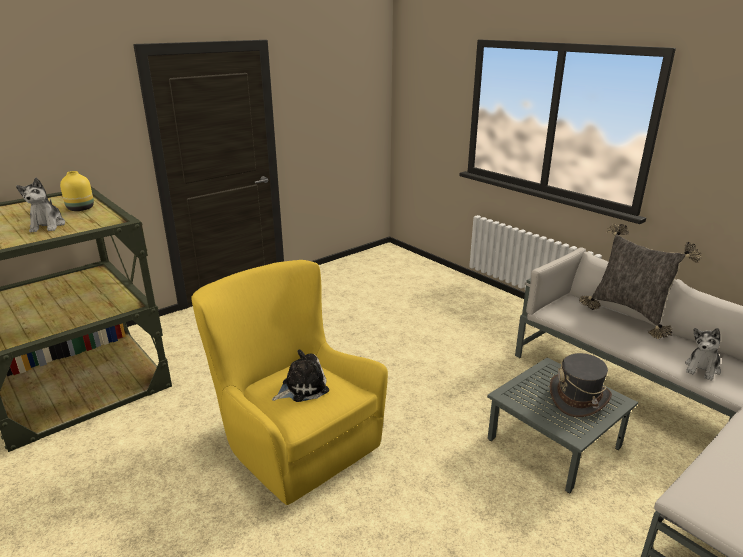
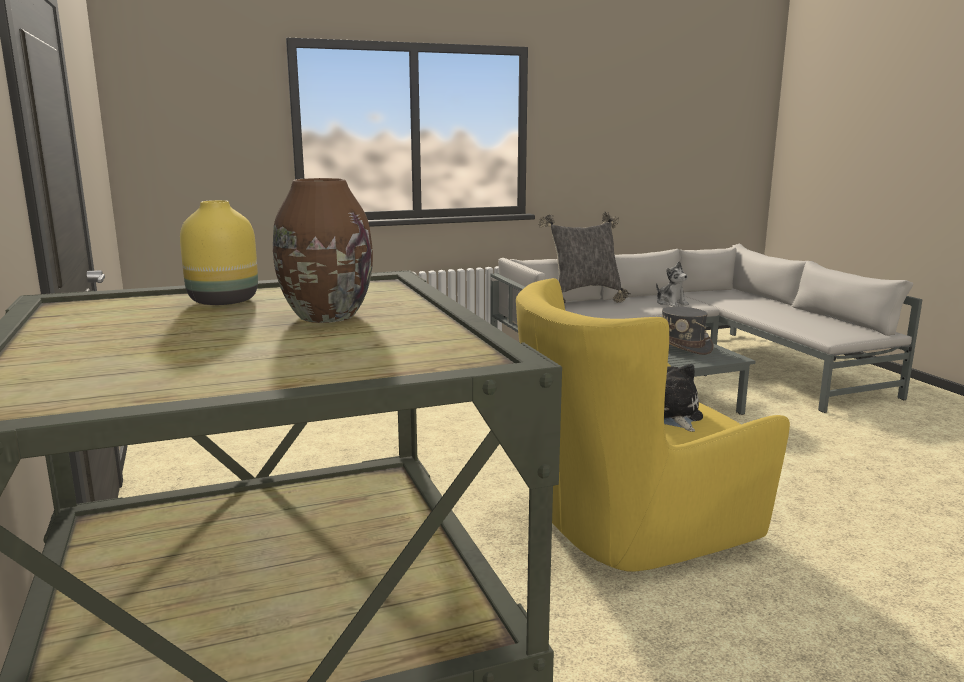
camera: 70 degrees left, 10 degrees down
plush toy [16,178,65,233] -> brown vase [273,178,373,323]

